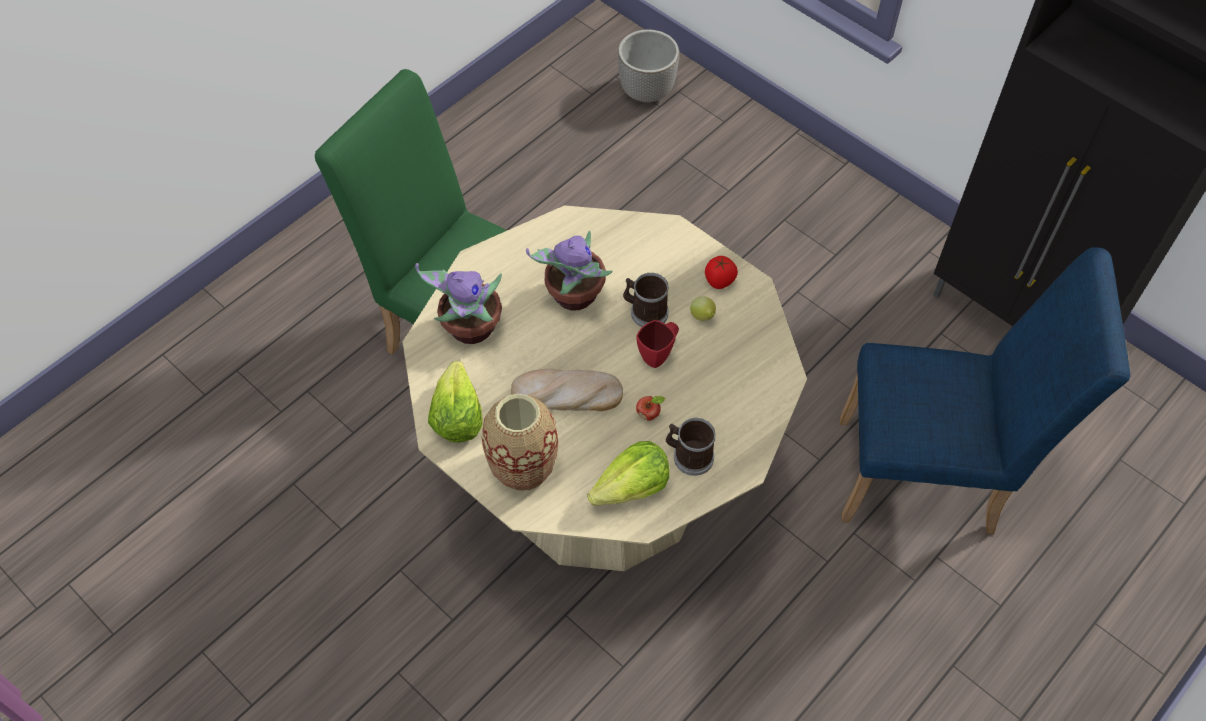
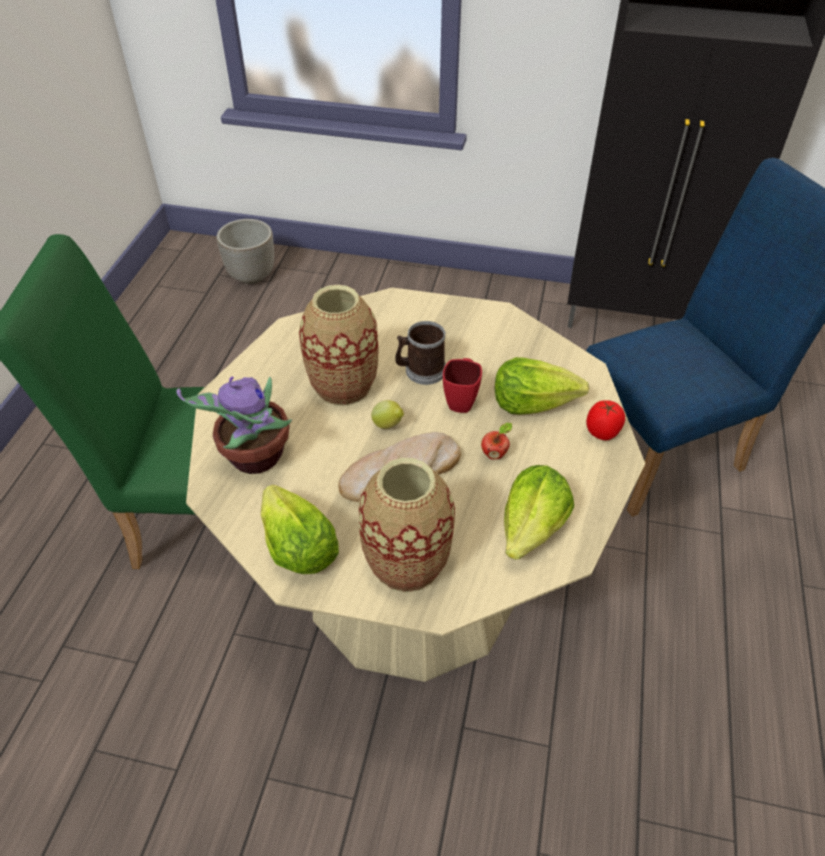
camera: 30 degrees left, 10 degrees down
potted plant [526,231,613,311] -> vase [299,285,379,406]
mug [666,418,715,476] -> none
lemon [690,296,716,321] -> lemon moved to [371,400,404,429]
tomato [705,256,738,289] -> tomato moved to [586,400,625,440]
none -> lettuce [495,357,589,415]

